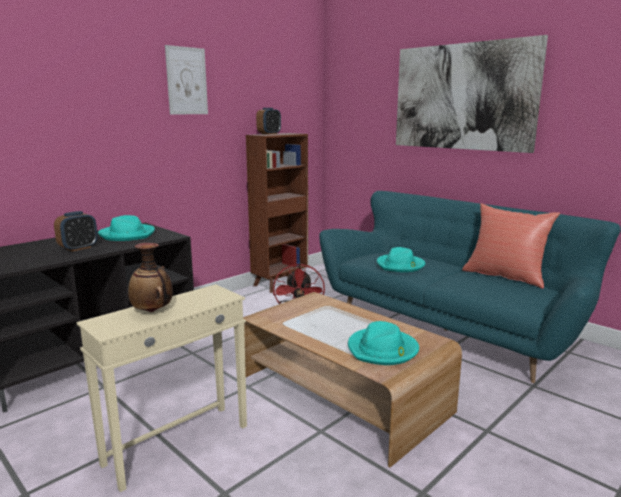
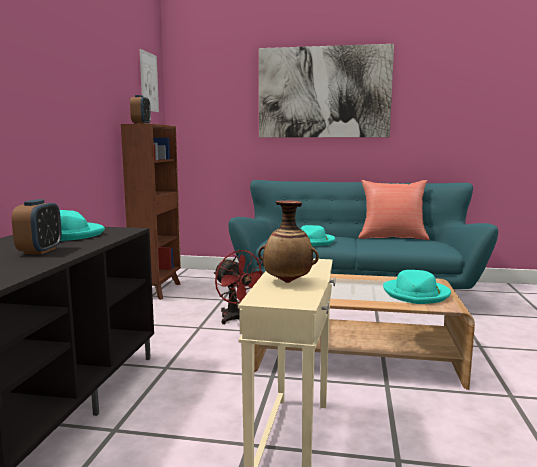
camera: 35 degrees left, 5 degrees down
picture [165,45,208,114] -> picture moved to [140,49,159,112]

